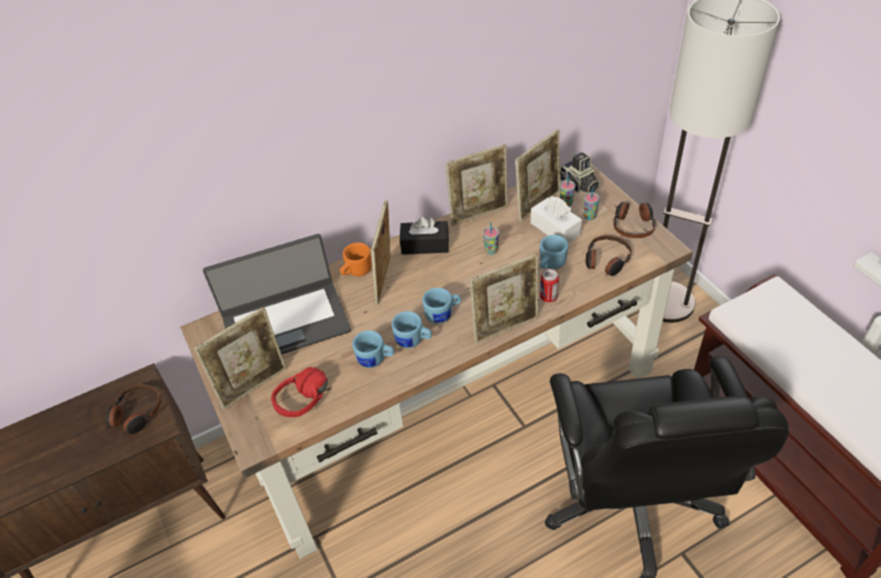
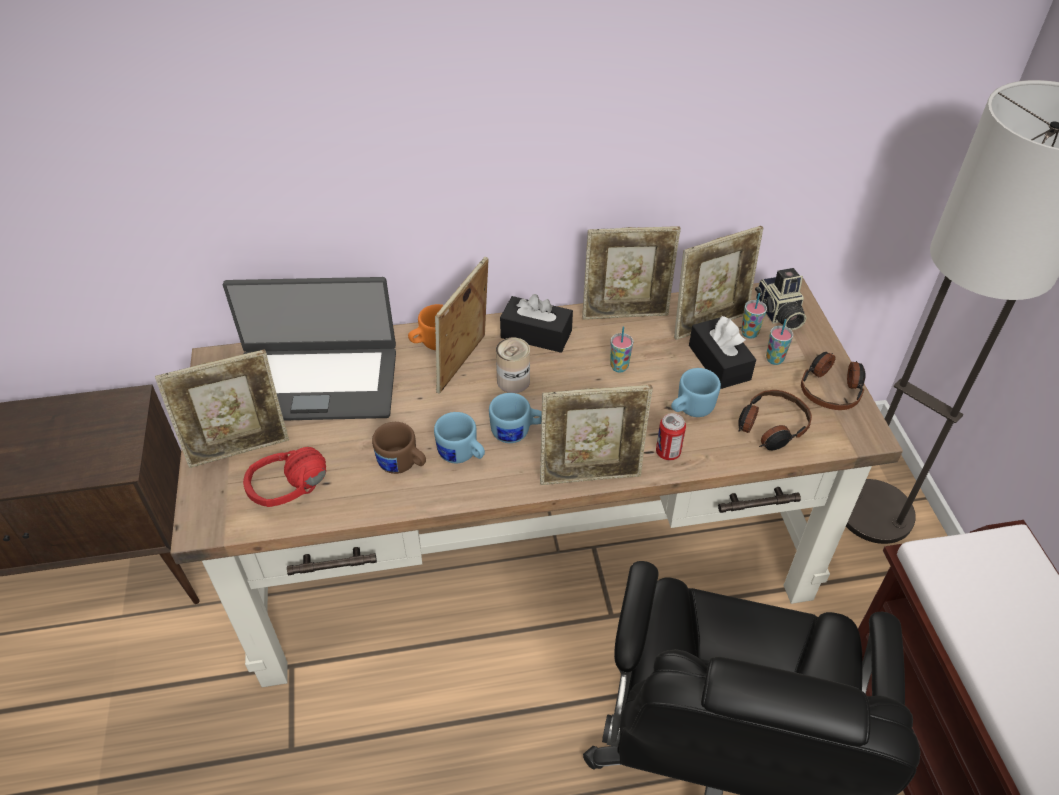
camera: 15 degrees right, 0 degrees up
headphones [106,384,161,435] -> none
blue mug [352,330,394,368] -> brown mug [372,422,426,474]
white tissue box [531,197,582,243] -> black tissue box [689,316,756,389]
none -> can [496,338,530,393]

